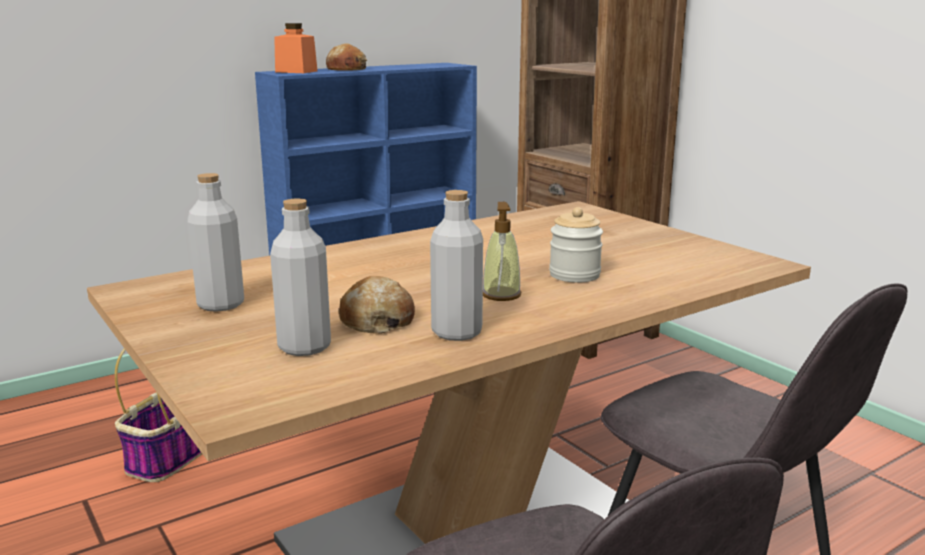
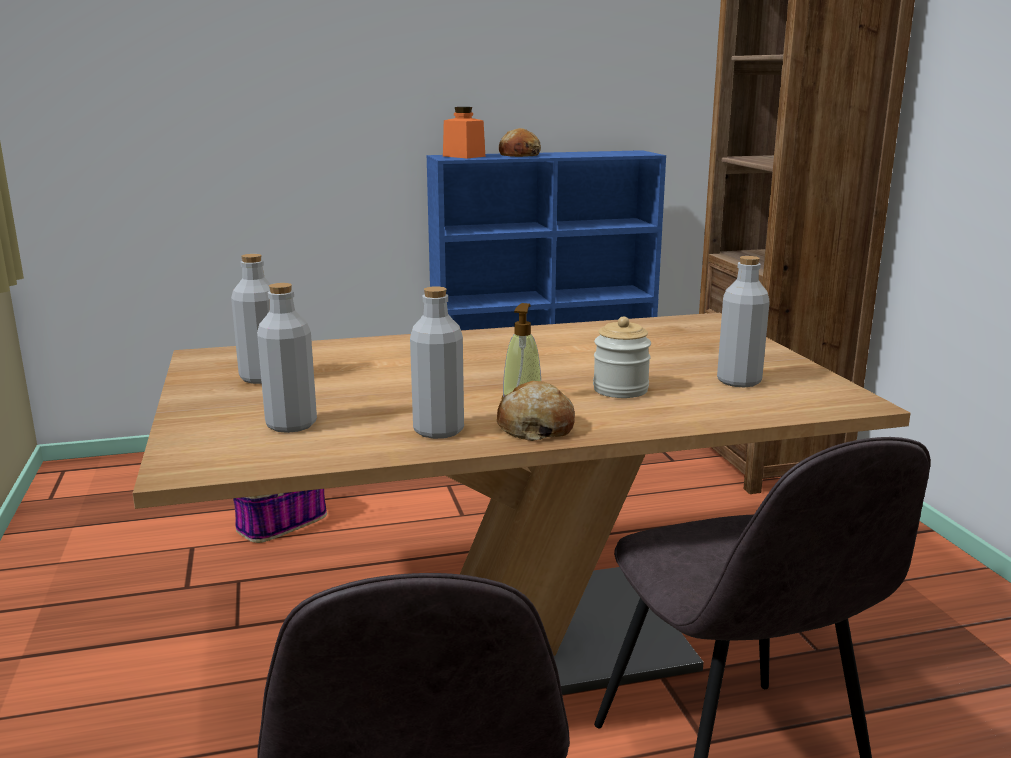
camera: 20 degrees right, 0 degrees up
bread [339,276,415,334] -> bread moved to [497,381,575,441]
none -> grey bottle [717,256,770,387]

